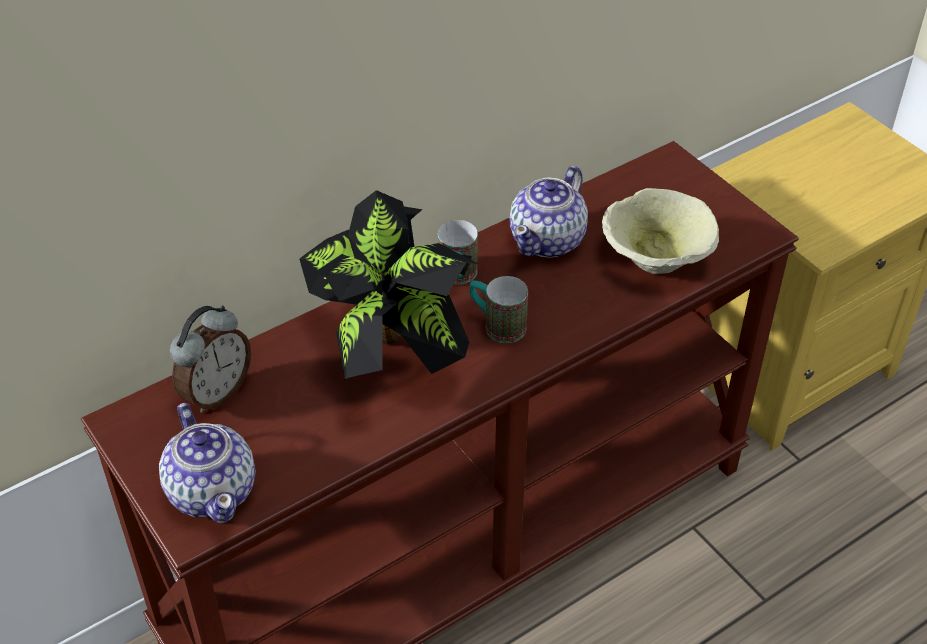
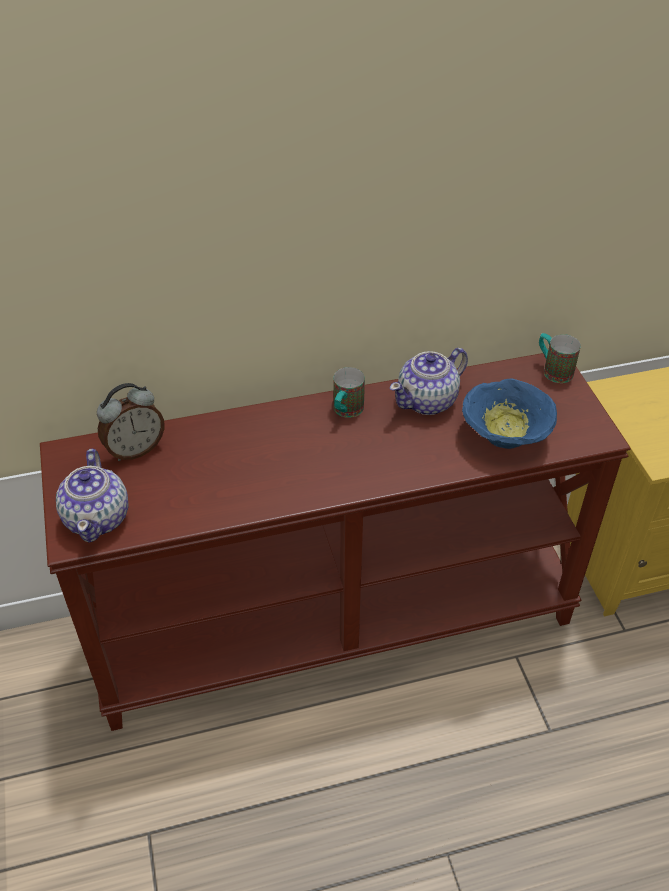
camera: 20 degrees right, 0 degrees up
potted plant [299,190,478,380] -> none
mug [469,276,528,343] -> mug moved to [539,333,581,383]
beige bowl [602,188,719,274] -> blue bowl [462,378,557,449]

